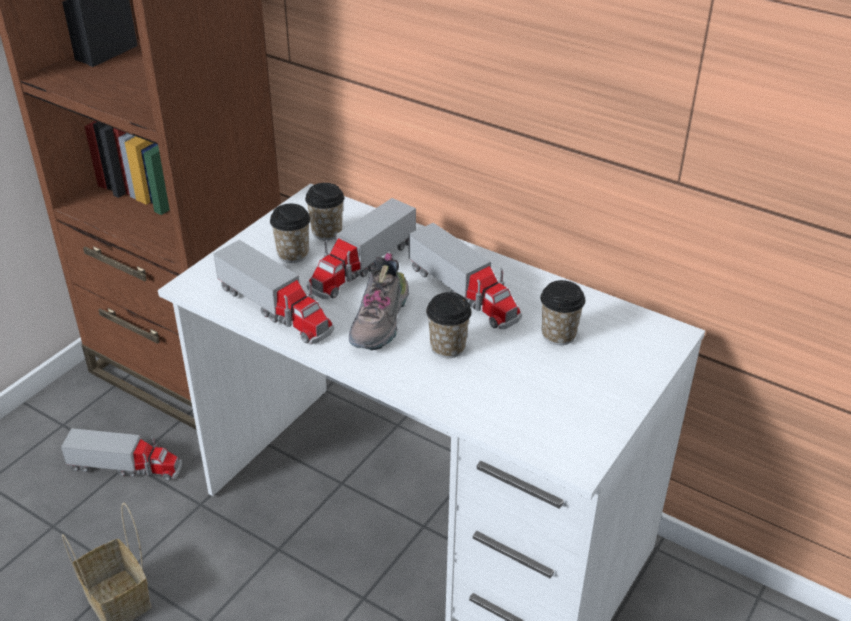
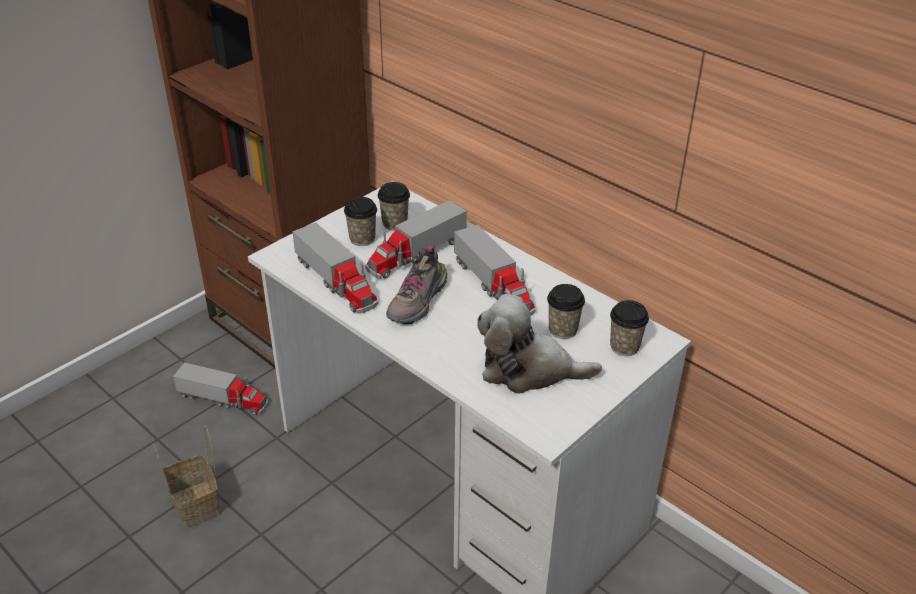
camera: 10 degrees right, 0 degrees up
cup [426,292,472,358] -> cup moved to [610,300,649,356]
none -> plush toy [477,294,602,394]

